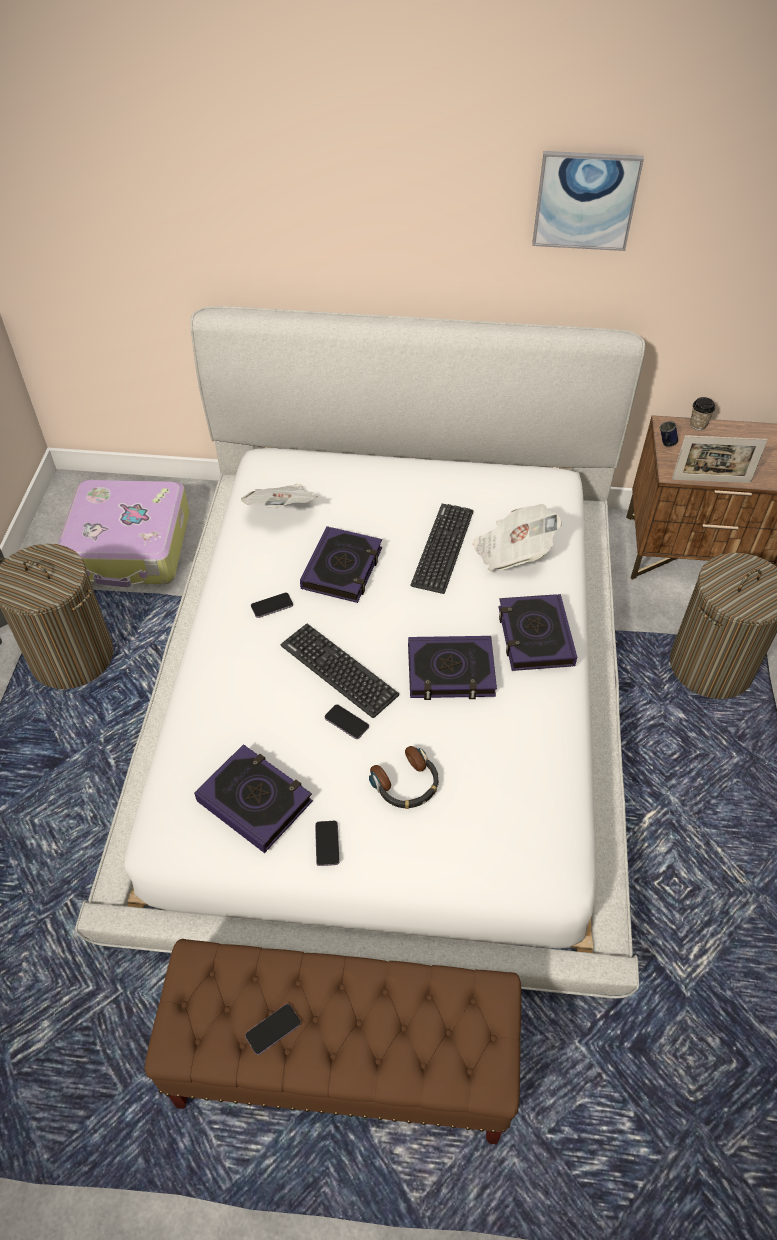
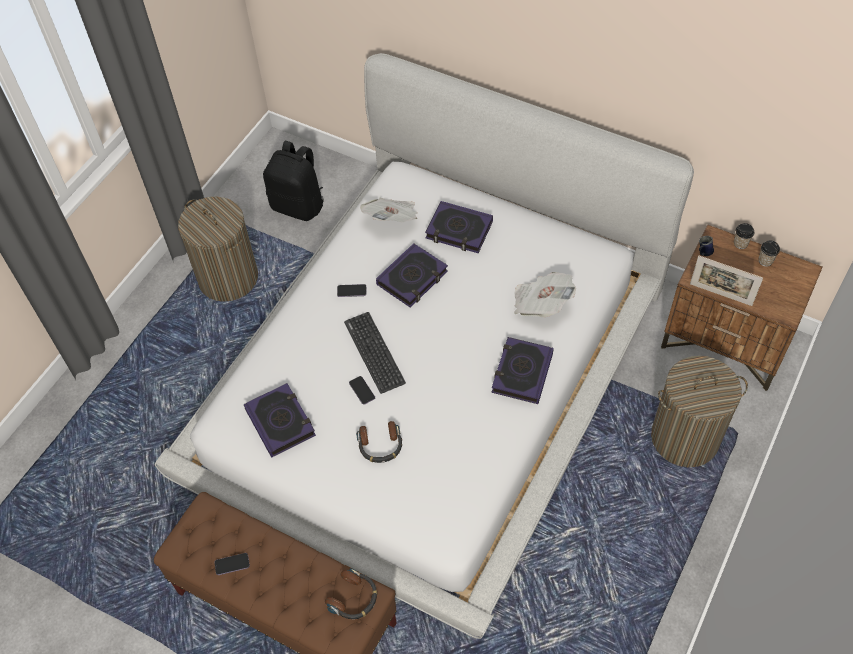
camera: 25 degrees right, 5 degrees up
suitcase [58,480,190,587] -> black backpack [263,141,324,221]
phone [315,821,339,866] -> none
book [408,636,497,700] -> book moved to [425,201,493,253]
keyboard [410,504,474,594] -> none
picture [532,151,644,251] -> none
none -> headphones [325,569,377,619]
none -> cup [759,240,780,266]

